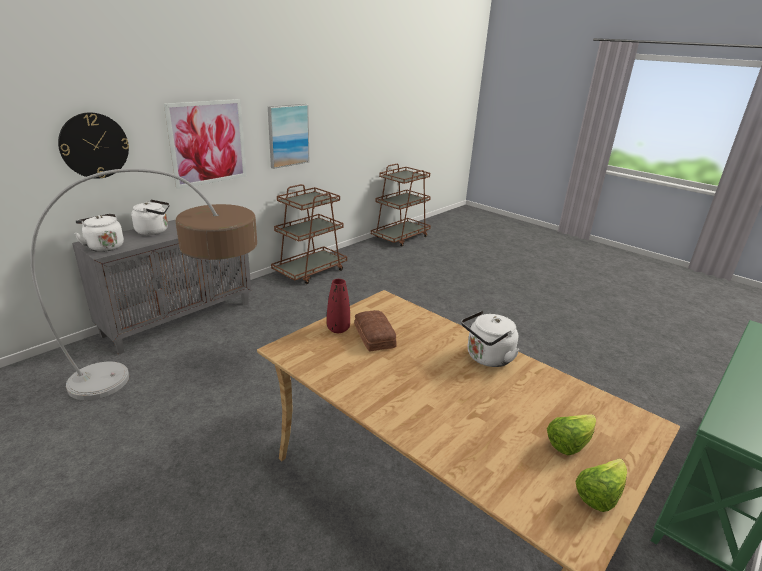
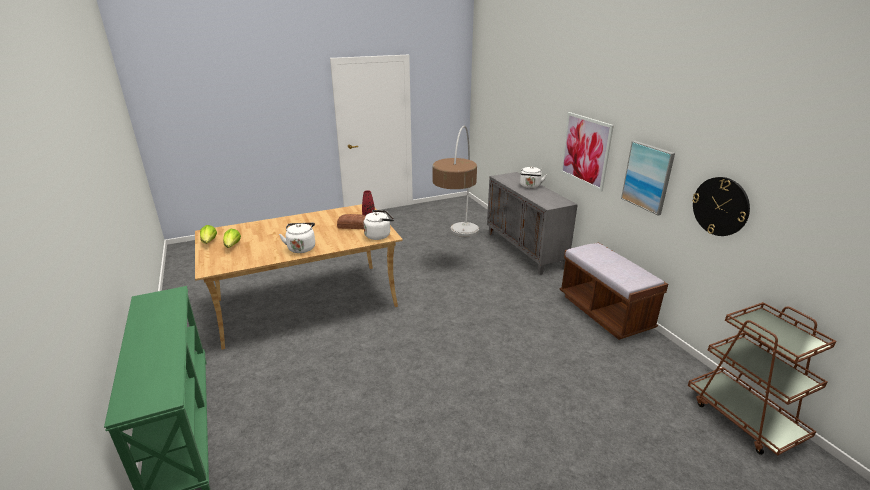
camera: 115 degrees right, 0 degrees up
wall clock [58,112,129,179] -> wall clock moved to [692,177,750,236]
white kettle [74,214,124,252] -> white kettle moved to [363,210,394,240]
brown cart [271,184,347,284] -> brown bench [559,242,668,340]

